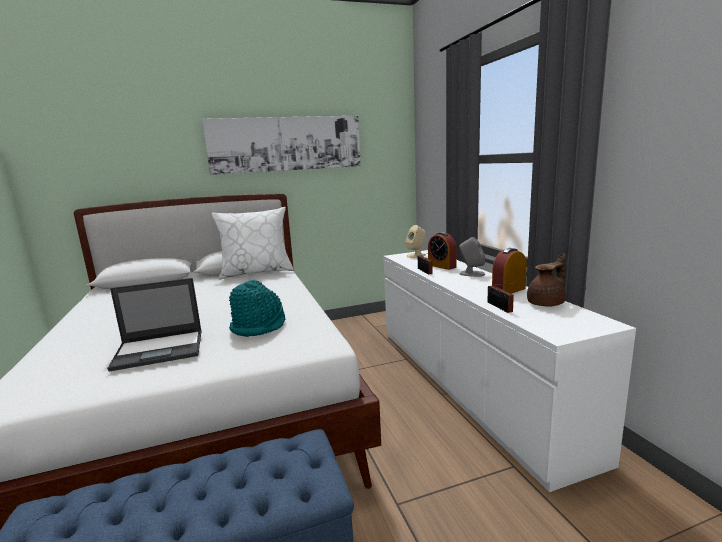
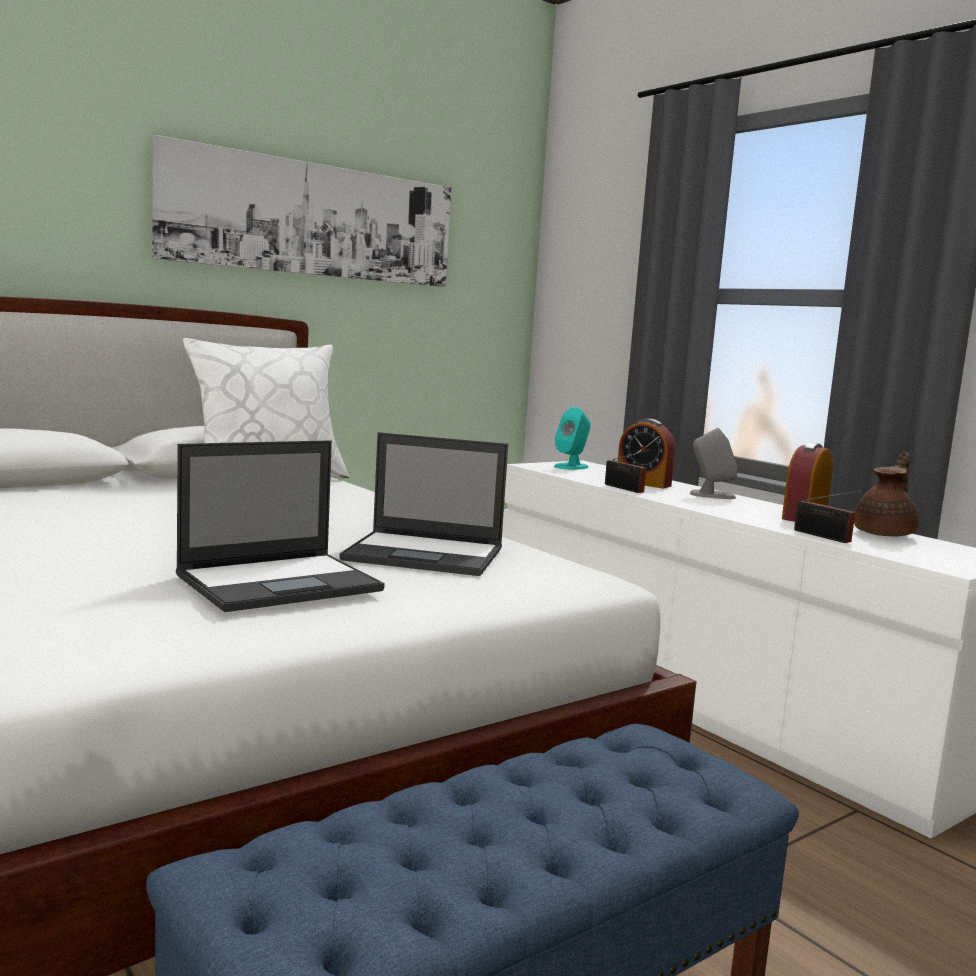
camera: 20 degrees left, 5 degrees down
turquoise hat [229,280,285,337] -> laptop [339,432,508,576]
beige speaker [406,225,426,258] -> turquoise speaker [554,407,591,470]

